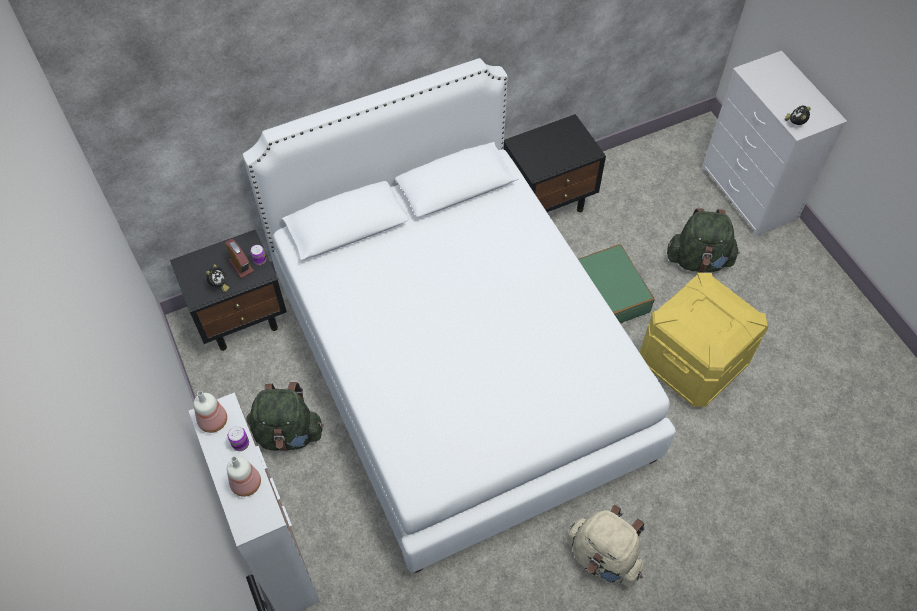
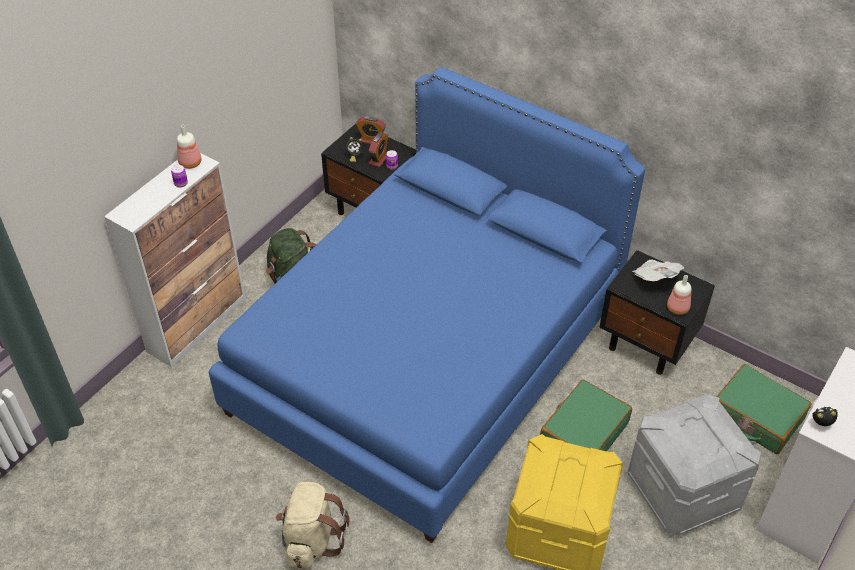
camera: 60 degrees right, 10 degrees down
bottle [227,456,261,497] -> bottle moved to [667,275,691,315]
white bed [243,58,676,573] -> blue bed [209,67,646,543]
green backpack [667,209,740,273] -> grey storage box [627,394,762,536]
none -> alarm clock [356,116,386,144]
none -> newspaper [632,259,685,281]
none -> green suitcase [717,364,811,454]

